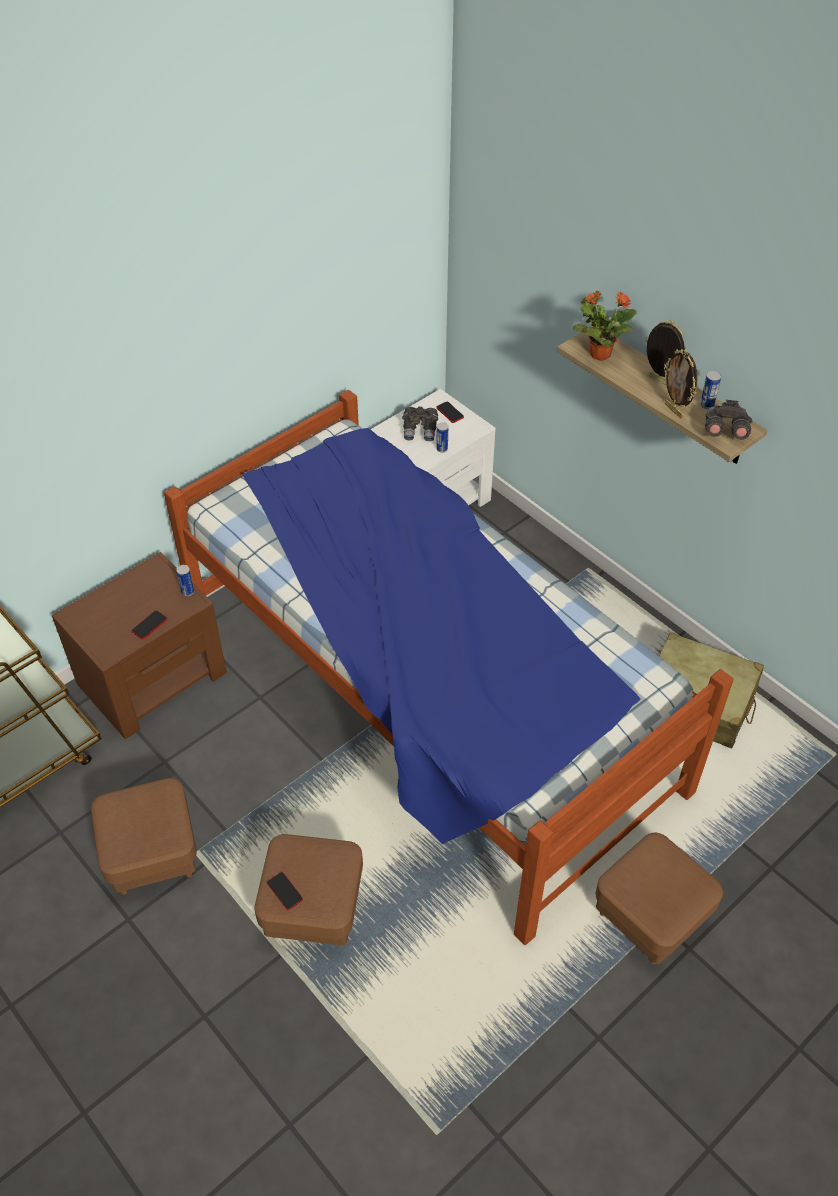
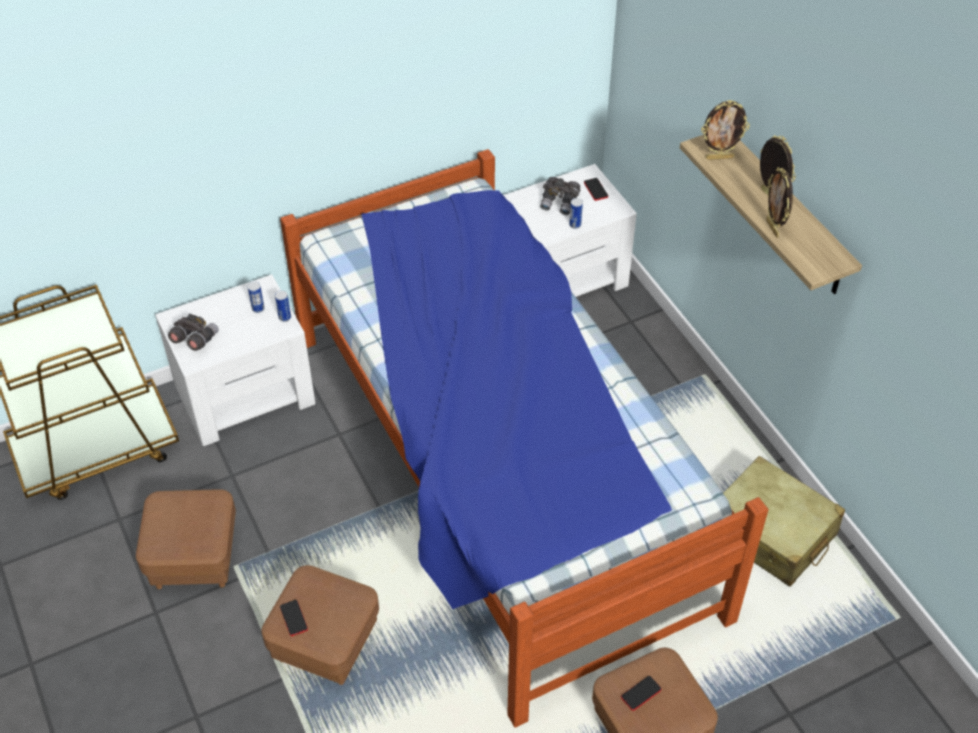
camera: 15 degrees right, 0 degrees up
brown nightstand [52,552,227,739] -> white nightstand [155,274,316,446]
phone [132,611,167,640] -> phone moved to [621,676,661,711]
potted plant [573,291,637,361] -> picture frame [701,100,750,160]
can [700,371,721,409] -> can moved to [248,282,264,313]
grey binoculars [705,400,752,440] -> grey binoculars moved to [168,313,219,351]

